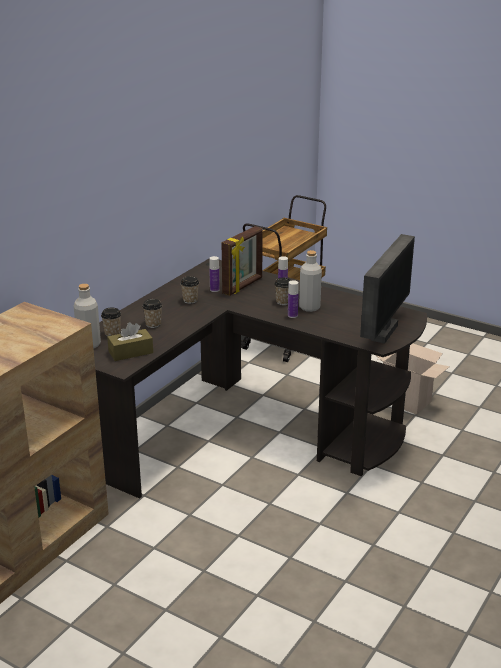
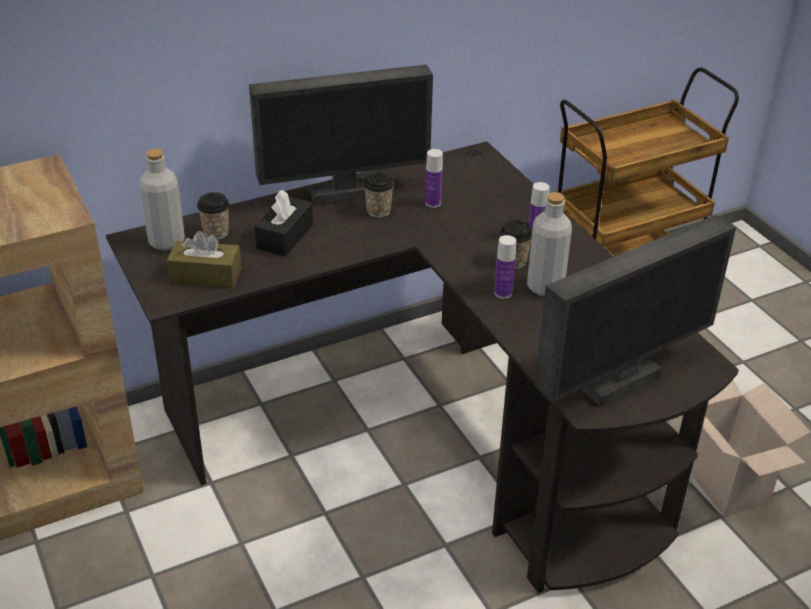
camera: 30 degrees right, 10 degrees up
cup [143,299,162,328] -> black tissue box [255,190,313,257]
picture frame [222,226,263,296] -> none
none -> monitor [249,64,433,206]

